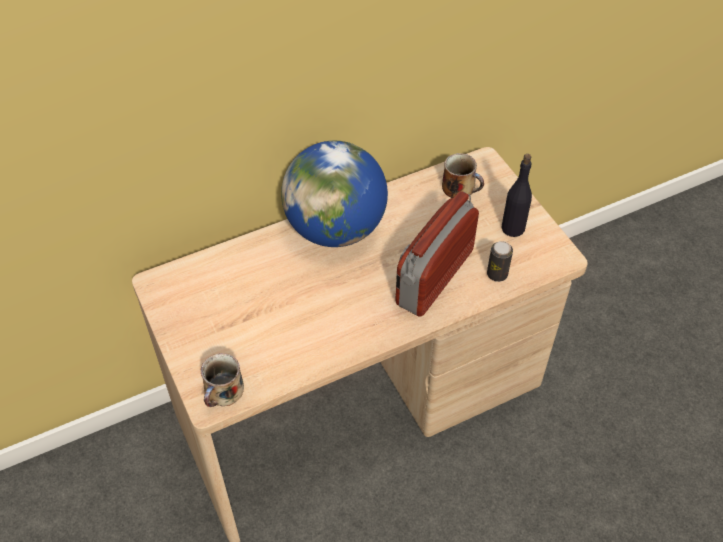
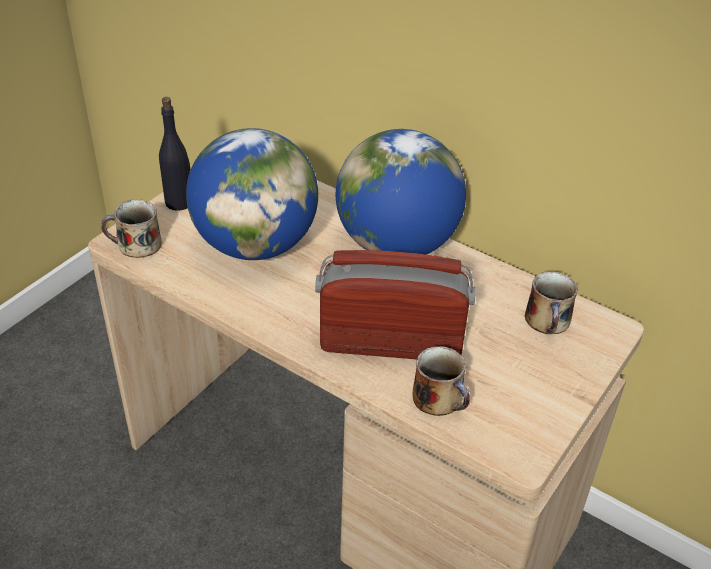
camera: 60 degrees right, 10 degrees down
can [487,241,513,282] -> mug [412,346,470,416]
black bottle [502,154,532,237] -> black bottle moved to [159,97,190,211]
none -> globe [186,128,318,260]

